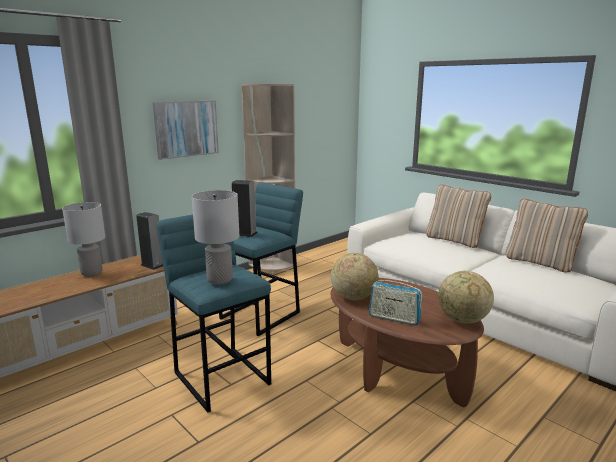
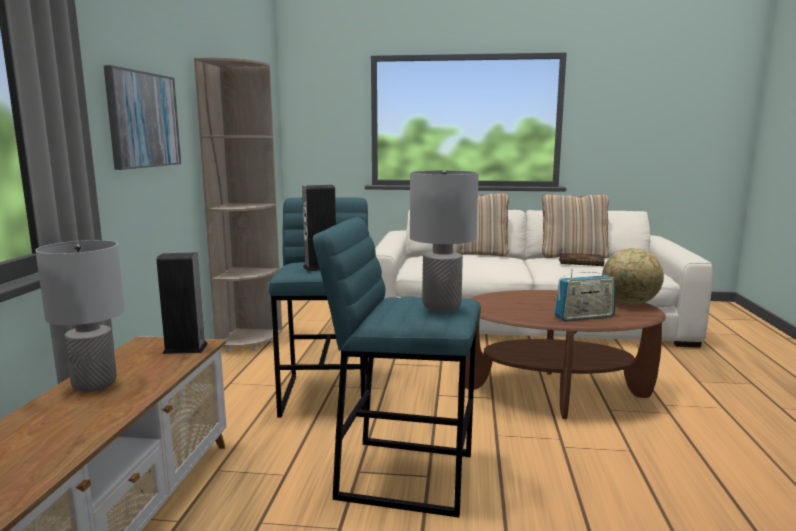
camera: 40 degrees left, 5 degrees down
globe [331,253,379,301] -> none
none -> book [559,253,605,266]

